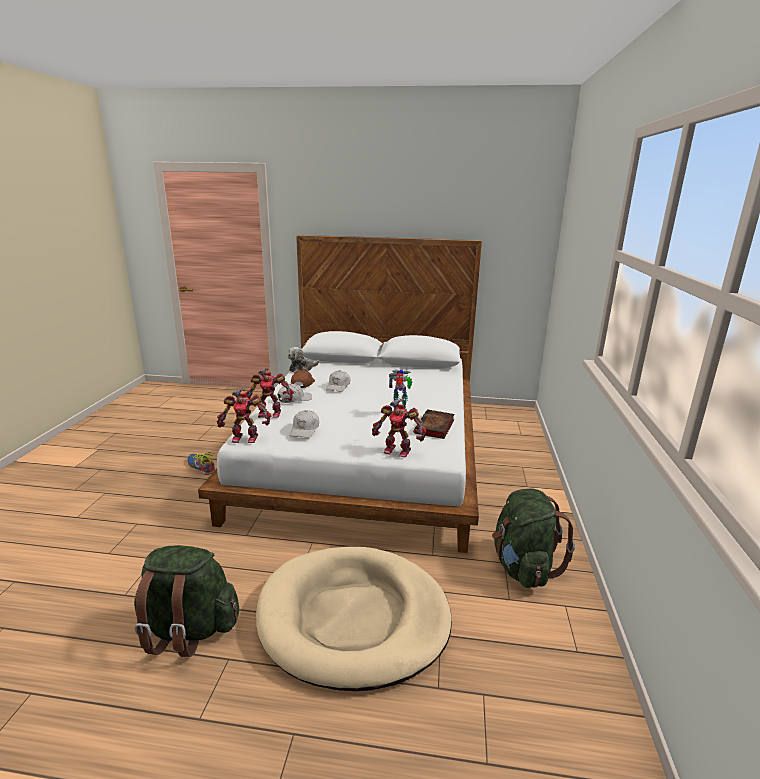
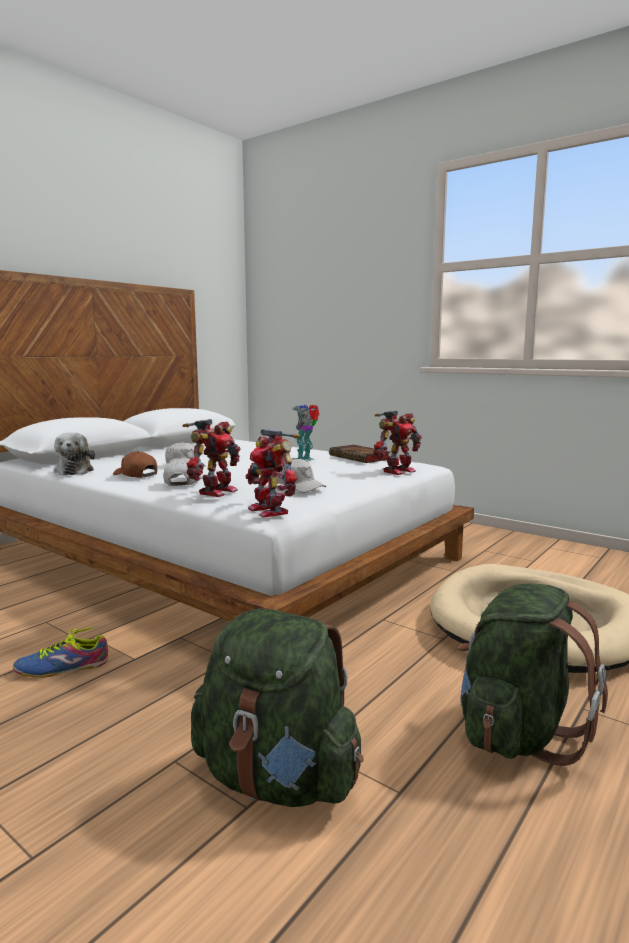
camera: 60 degrees left, 10 degrees down
toy robot [217,388,271,443] -> toy robot turned 120 degrees clockwise [245,429,300,518]
green backpack [492,488,575,588] -> green backpack moved to [191,608,364,807]

